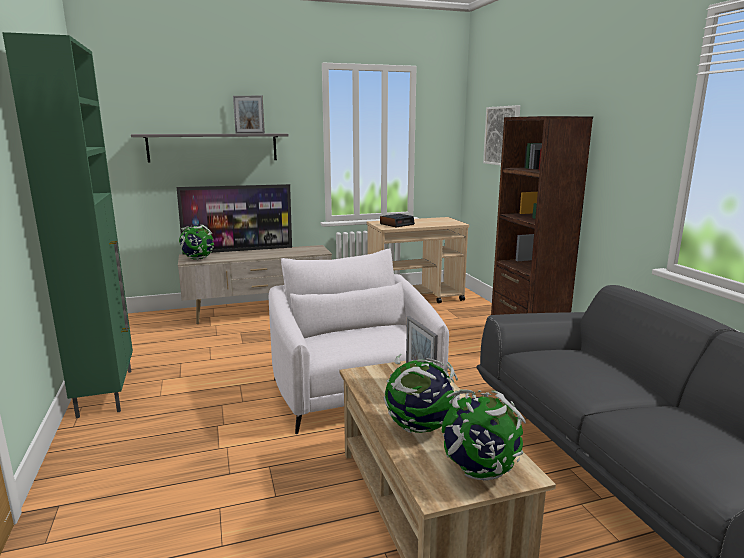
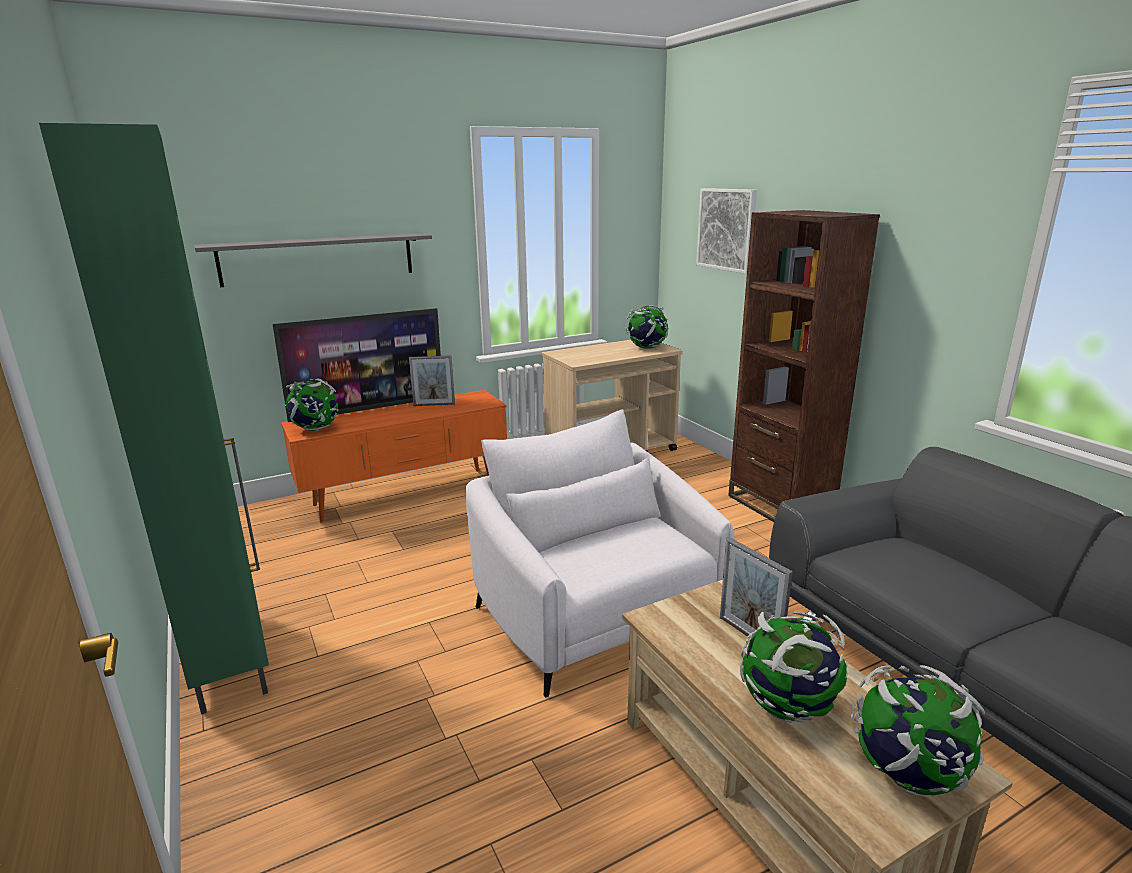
camera: 10 degrees left, 5 degrees up
beige tv stand [178,245,332,324] -> orange tv stand [281,390,507,523]
picture frame [233,96,265,134] -> picture frame moved to [409,355,455,406]
alarm clock [380,214,415,228] -> none
none -> globe [625,305,668,349]

